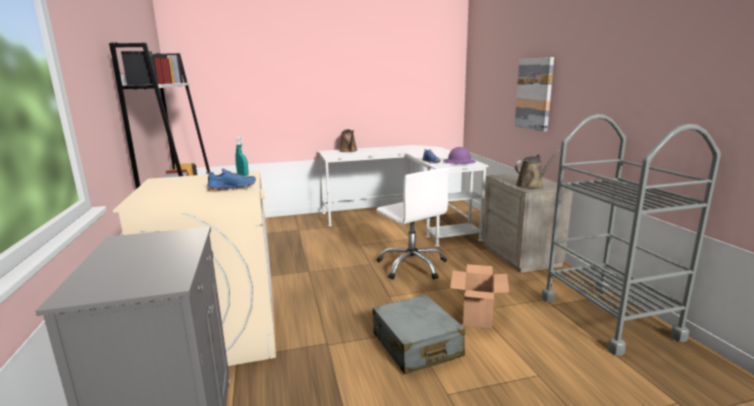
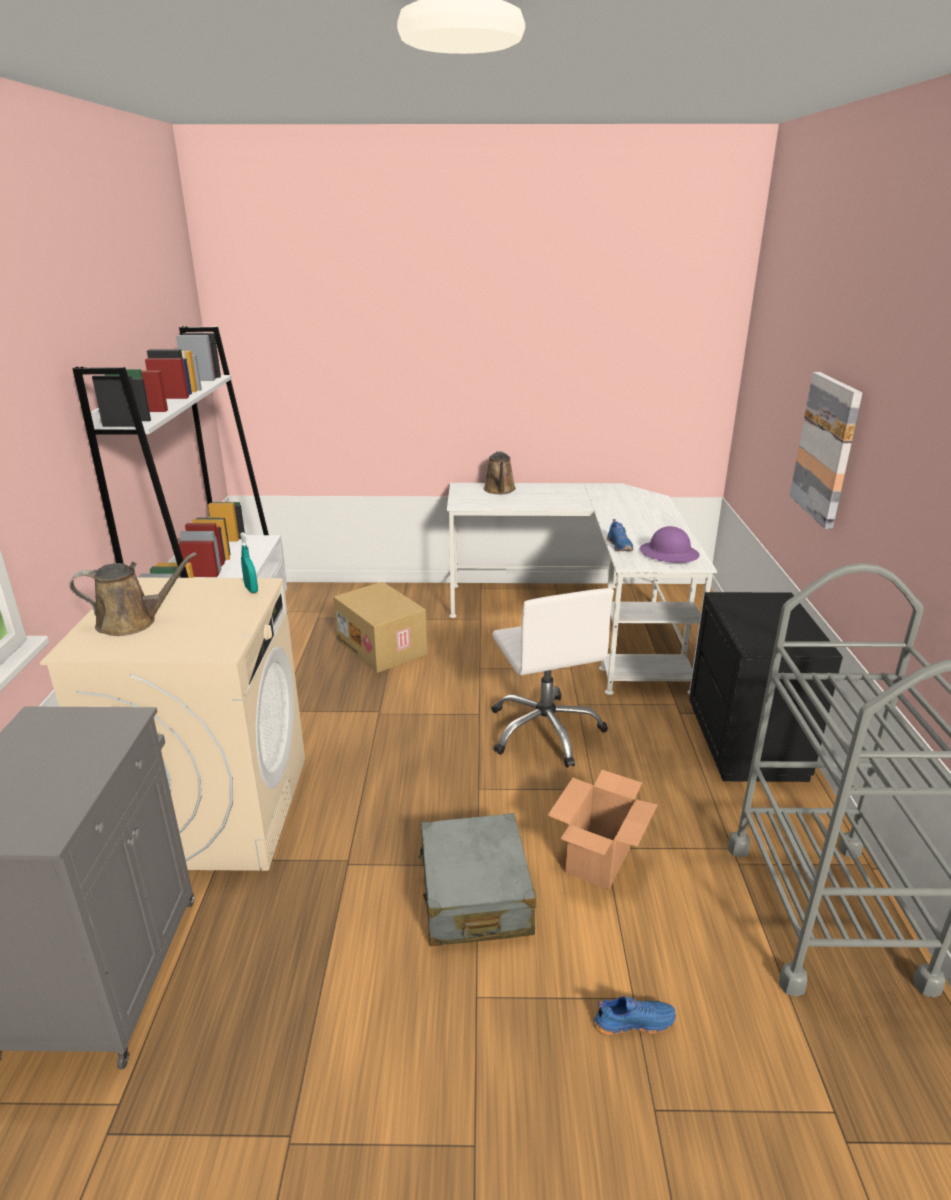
camera: 15 degrees right, 10 degrees up
blue shoe [206,168,256,192] -> blue shoe moved to [594,996,676,1036]
beige nightstand [483,173,573,273] -> black nightstand [689,592,843,782]
brown watering can [515,150,560,189] -> brown watering can moved to [69,552,197,636]
none -> cardboard box [333,582,427,673]

